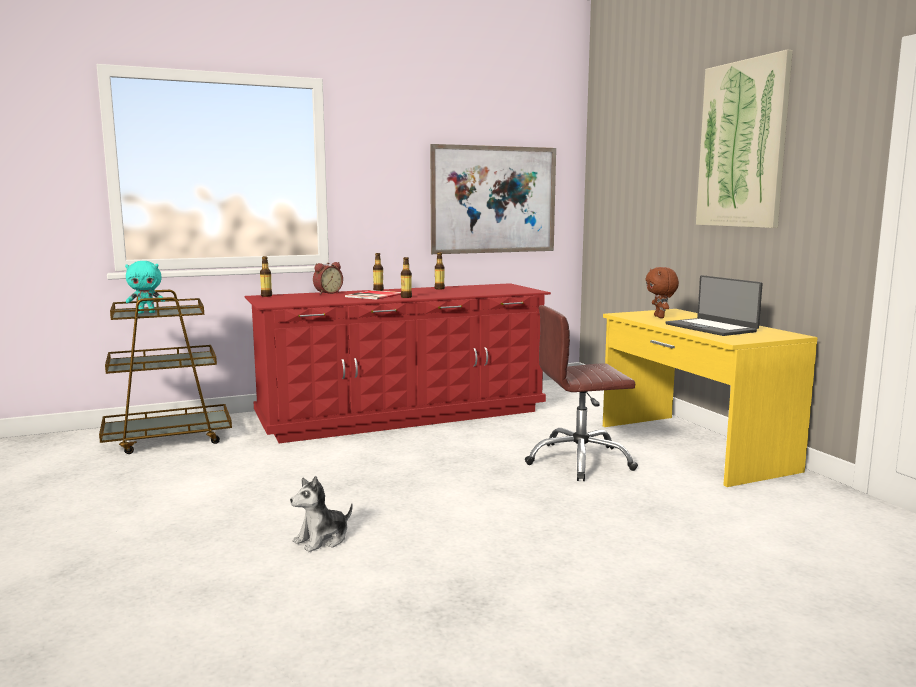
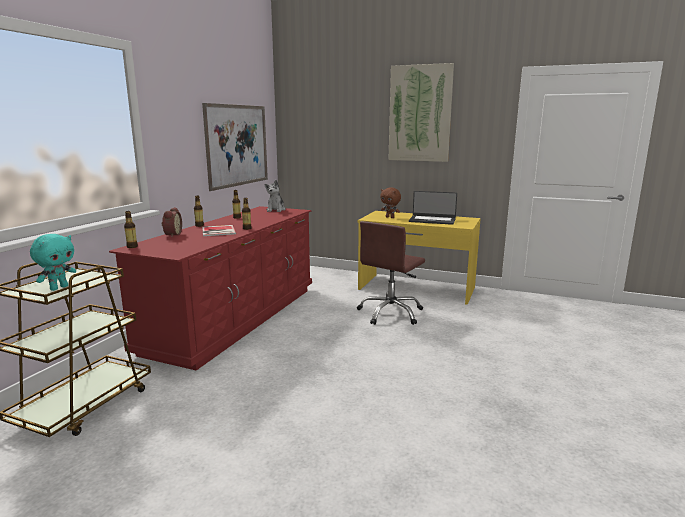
camera: 45 degrees left, 5 degrees up
plush toy [290,476,353,552] -> plush toy moved to [264,180,286,212]

